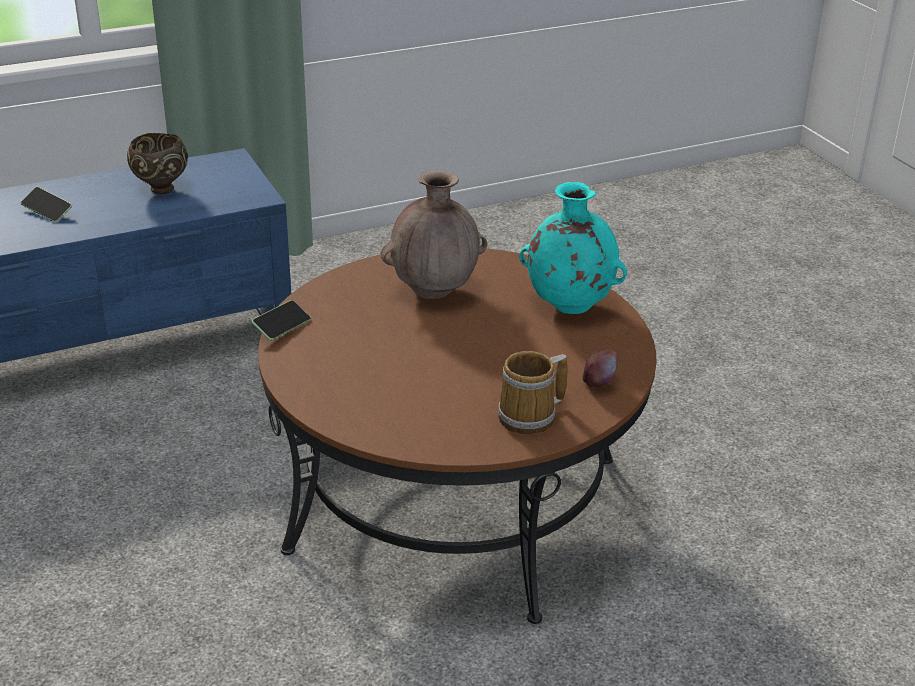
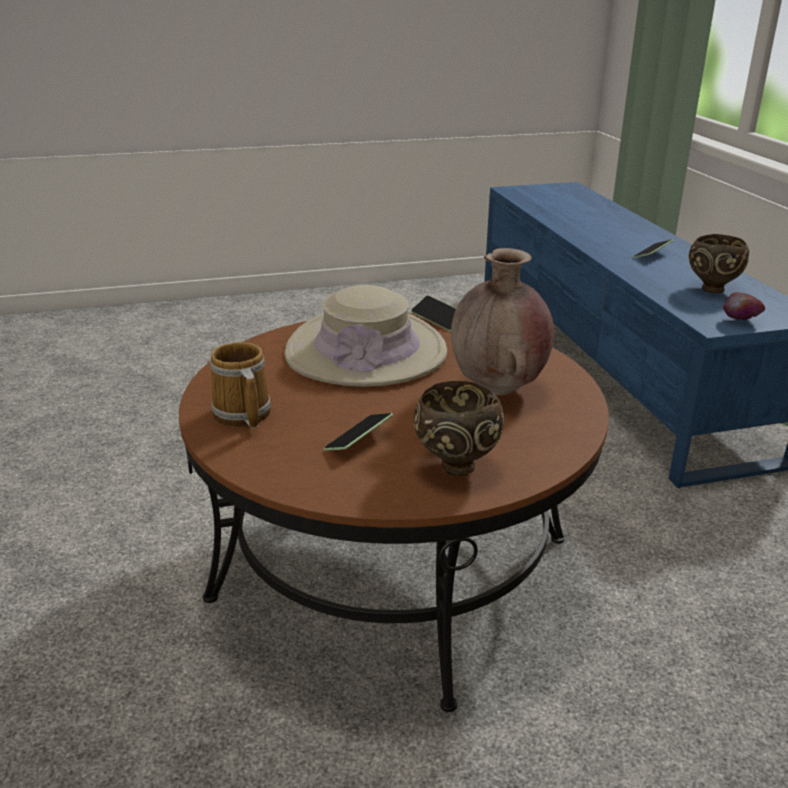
camera: 100 degrees right, 5 degrees down
turquoise vase [519,182,627,314] -> brown bowl [414,381,504,476]
apple [582,349,618,387] -> apple moved to [723,292,765,320]
none -> beige hat [284,285,447,387]
none -> phone [323,413,393,451]

